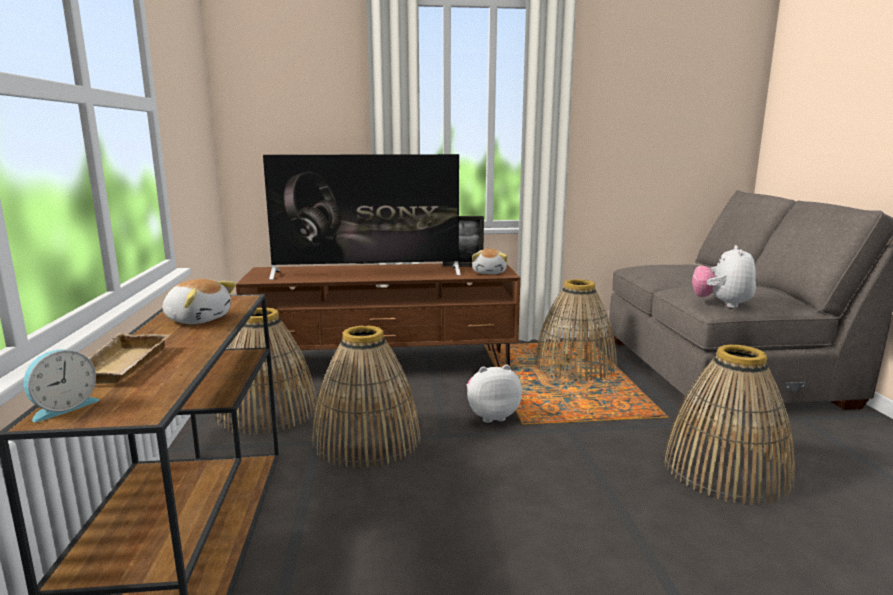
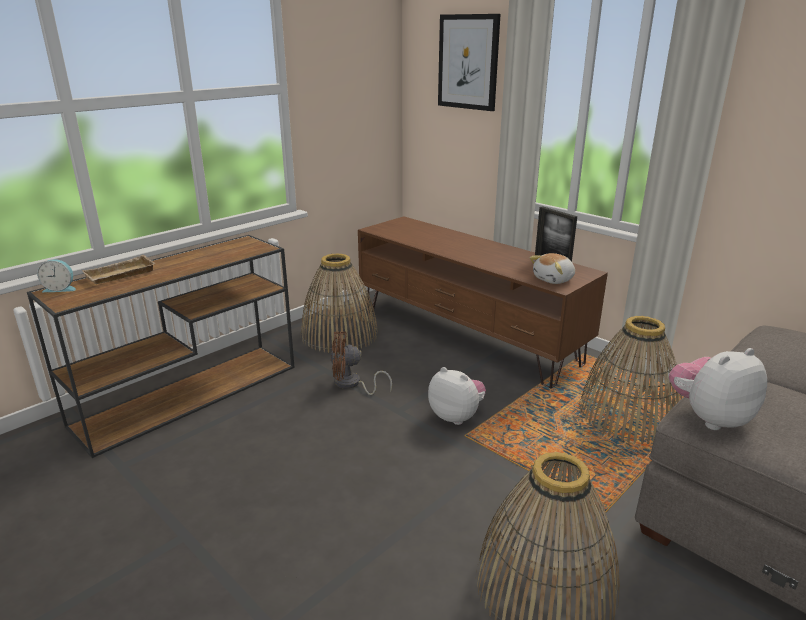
camera: 50 degrees right, 10 degrees up
plush toy [163,279,236,324] -> none
television [263,154,461,280] -> none
basket [312,326,421,468] -> brown fan [331,332,392,395]
none -> picture [438,14,501,111]

